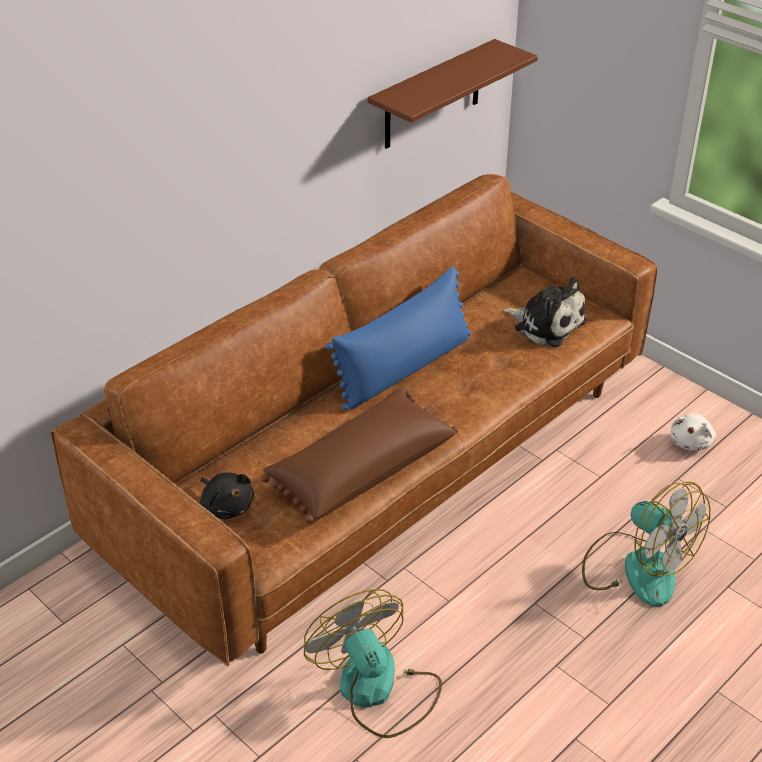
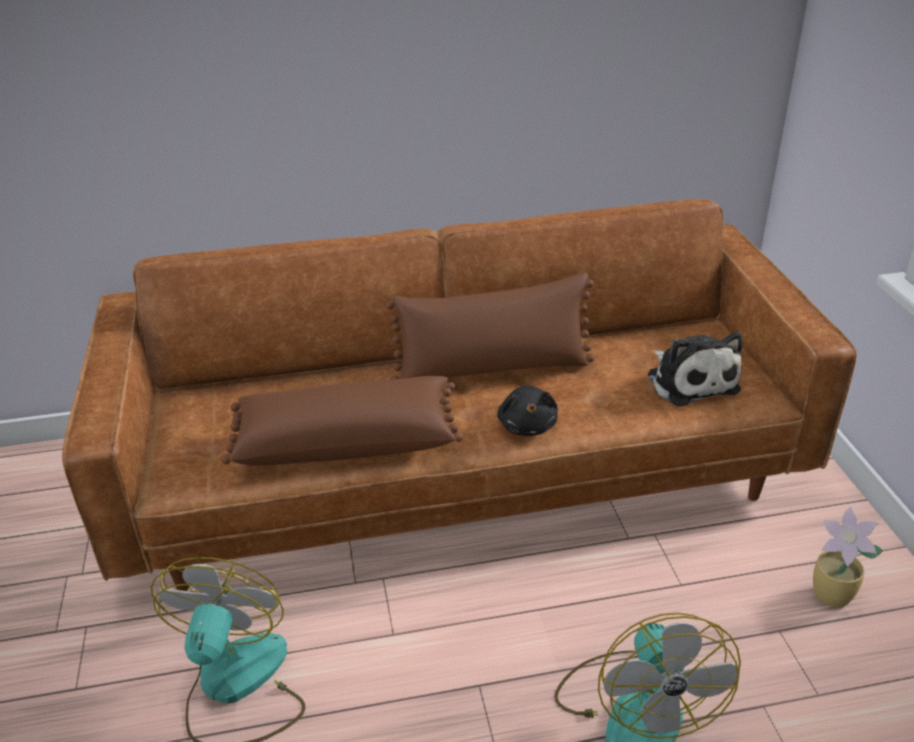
camera: 35 degrees right, 5 degrees down
black plush toy [200,472,254,519] -> black plush toy moved to [497,385,558,436]
blue pillow [326,267,471,410] -> brown pillow [386,273,594,380]
brown shelf [368,39,538,149] -> none
white plush toy [670,413,716,451] -> potted plant [813,506,884,607]

